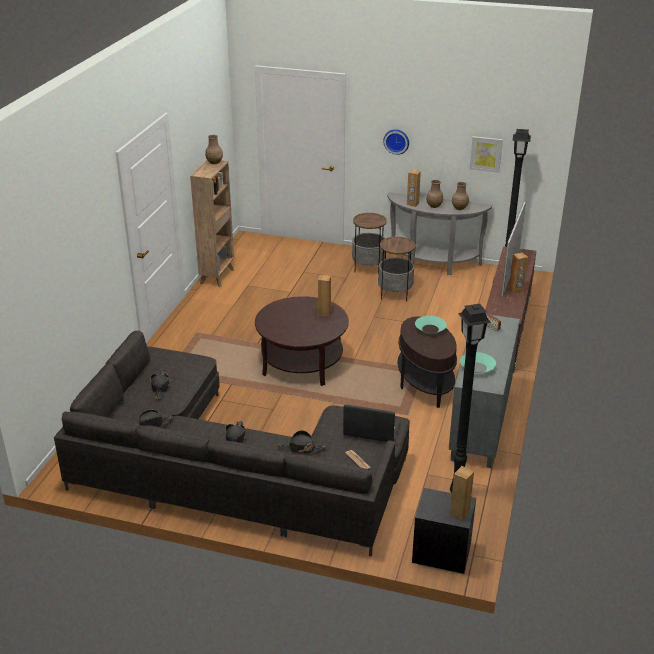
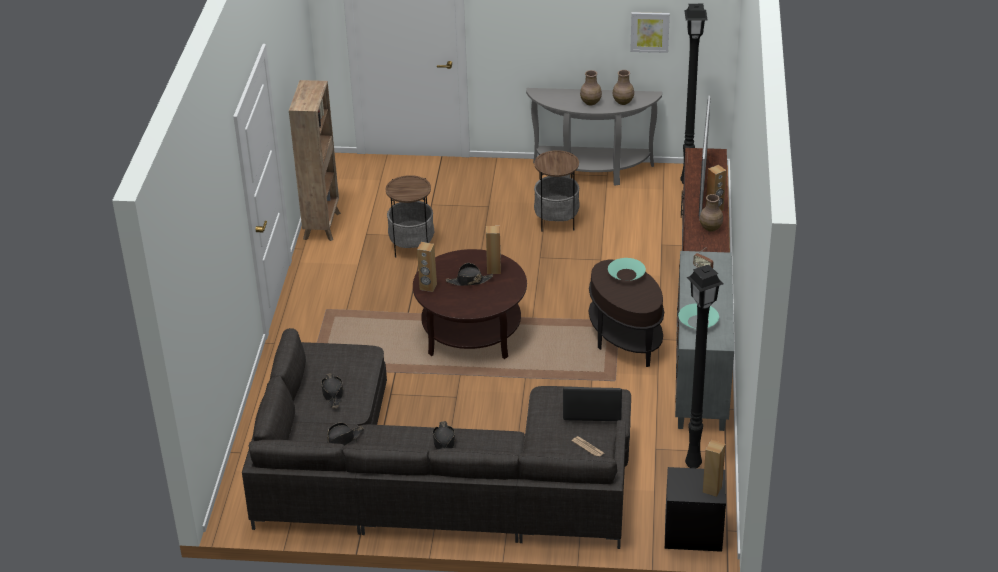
camera: 10 degrees left, 5 degrees up
brown vase [205,135,223,164] -> brown vase moved to [700,194,723,232]
black hat [278,430,325,453] -> black hat moved to [446,263,493,286]
side table [352,213,387,275] -> side table moved to [386,175,434,258]
wall clock [383,129,409,155] -> none
brown speaker [407,169,421,207] -> brown speaker moved to [417,242,437,292]

